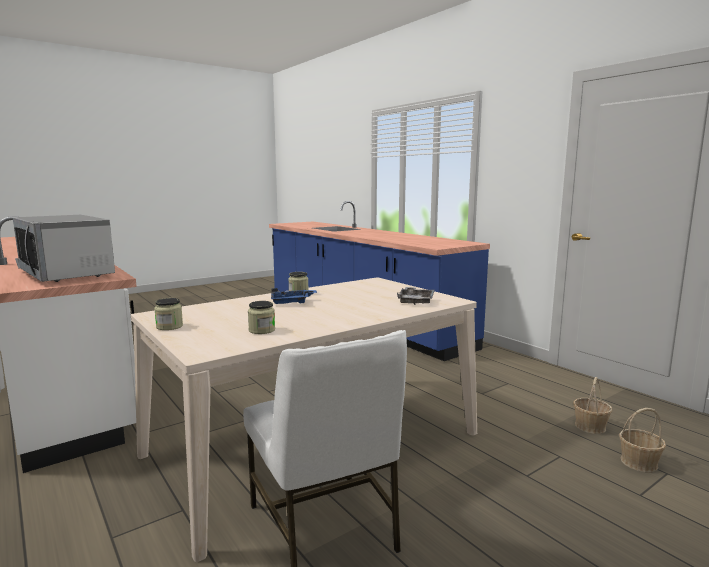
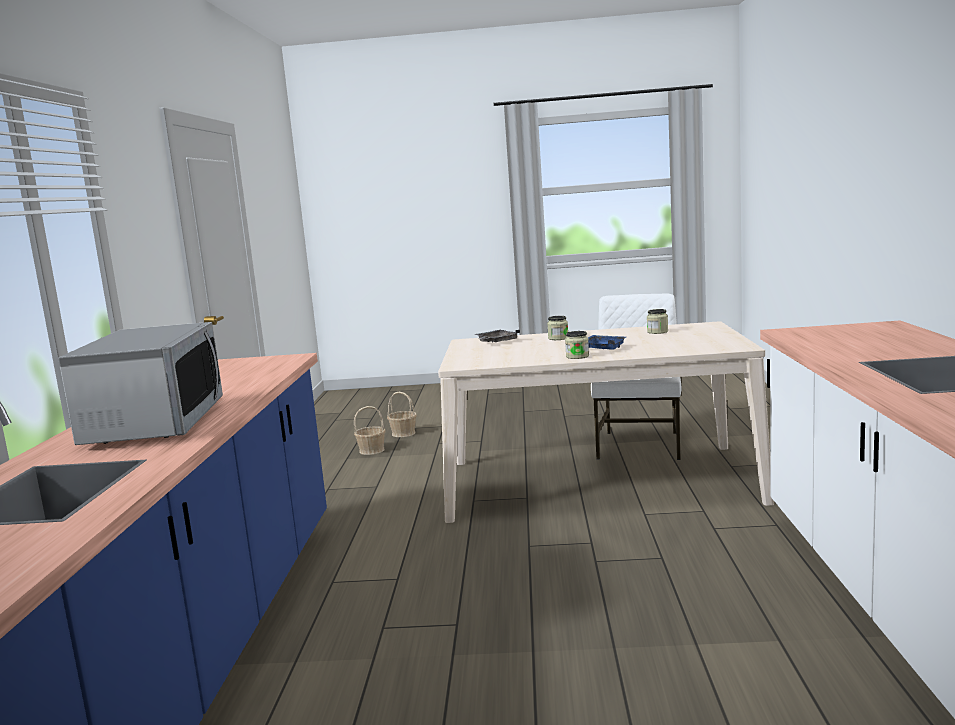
camera: 140 degrees left, 0 degrees up
microwave [13,215,115,282] -> microwave moved to [58,322,223,445]
jar [154,298,183,330] -> jar moved to [547,316,568,340]

